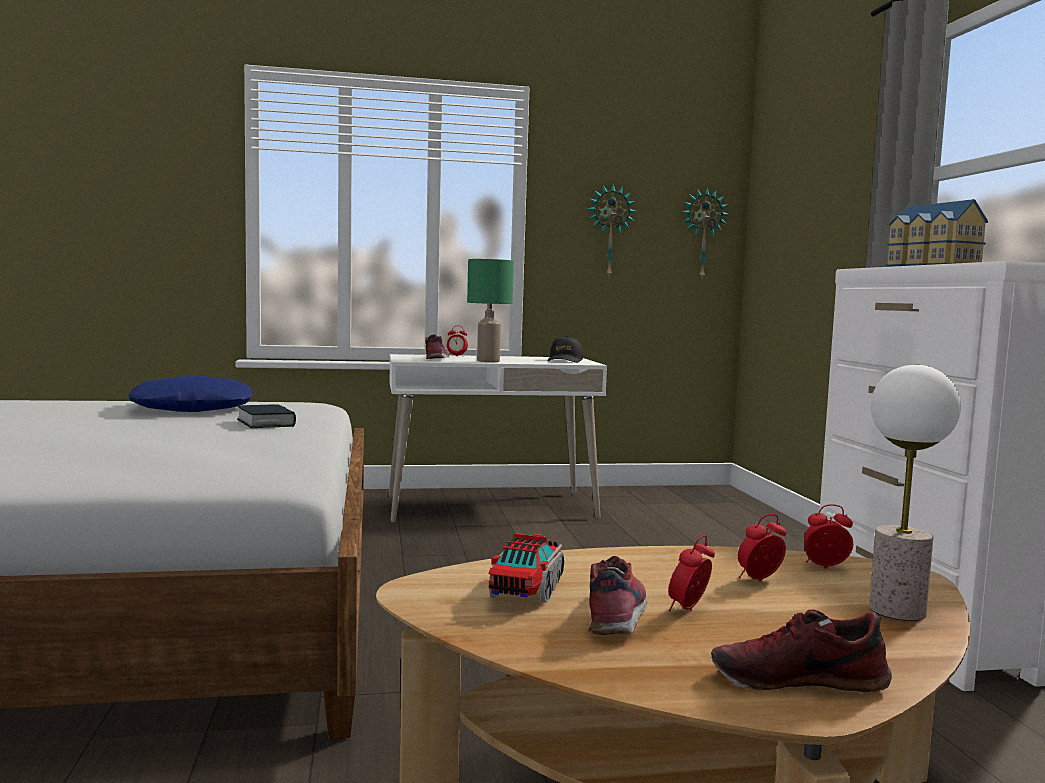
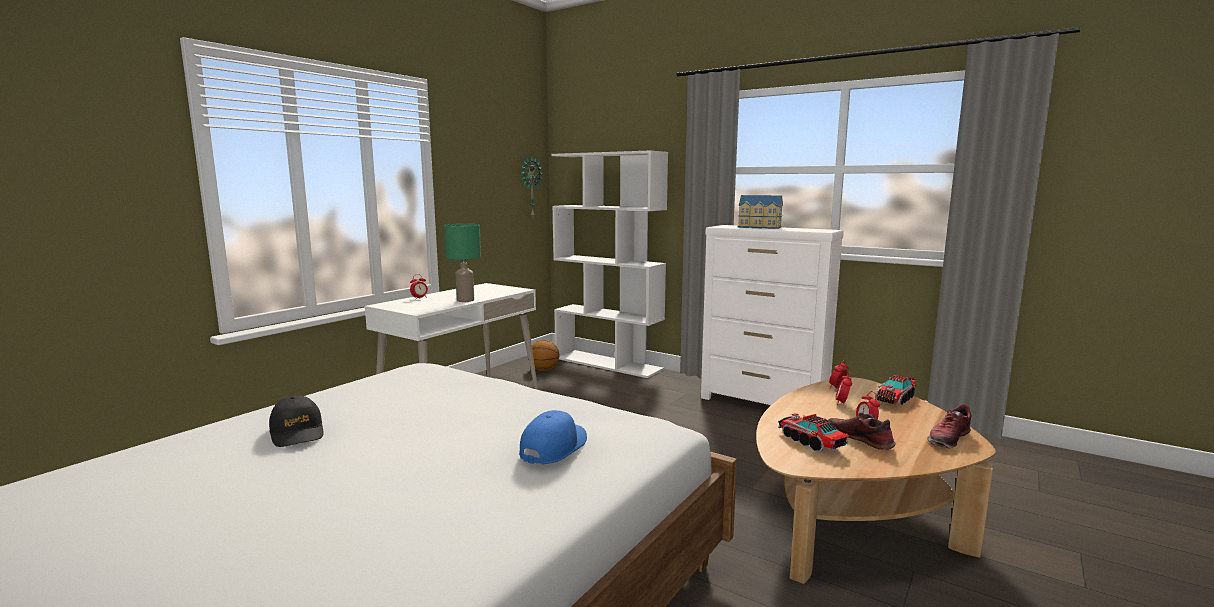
camera: 45 degrees left, 5 degrees up
blue pillow [128,376,253,412] -> none
book [237,404,296,428] -> none
shoe [425,334,448,359] -> none
black cap [547,336,583,363] -> black cap moved to [269,395,324,447]
wall clock [587,183,637,277] -> none
table lamp [869,365,961,621] -> toy truck [875,375,917,405]
none -> blue cap [519,410,587,464]
none -> basketball [532,340,559,371]
none -> white bookcase [552,150,668,378]

